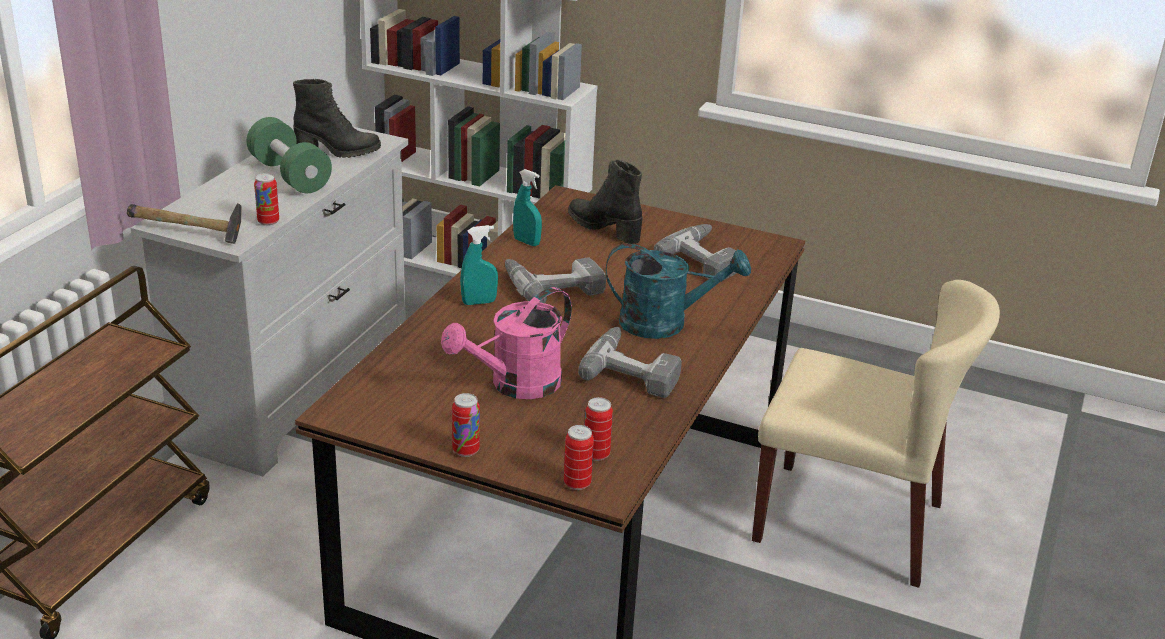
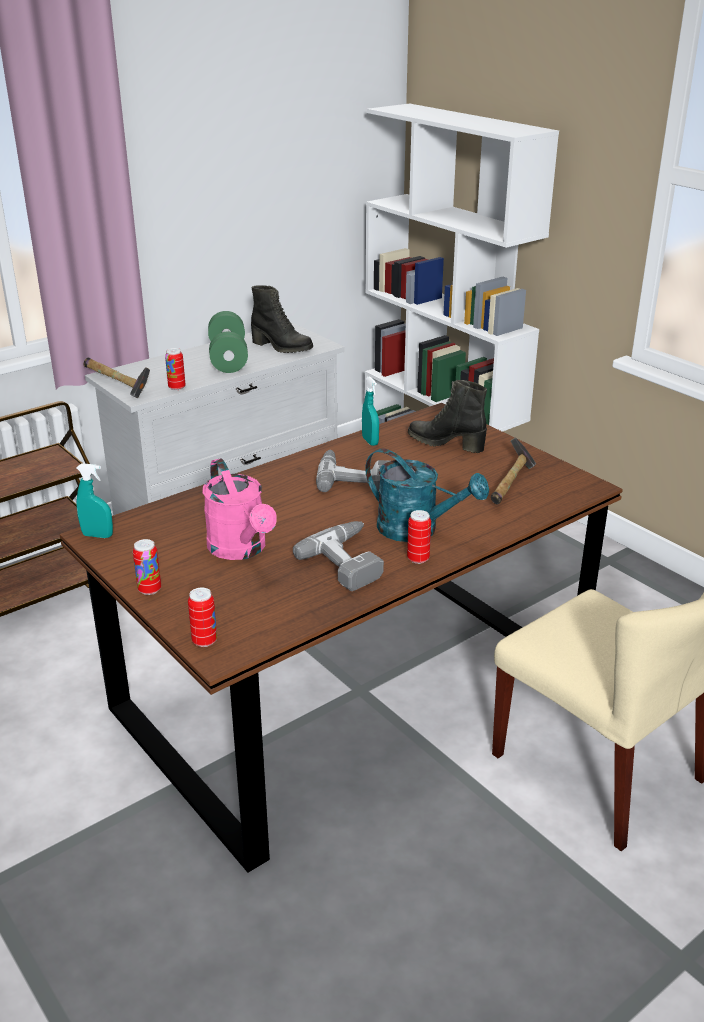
camera: 30 degrees right, 0 degrees up
pink watering can [441,287,572,399] -> pink watering can turned 105 degrees counterclockwise [202,458,277,560]
turquoise spray bottle [460,225,498,305] -> turquoise spray bottle moved to [76,463,113,538]
black boot [568,160,643,244] -> black boot turned 45 degrees counterclockwise [408,380,487,453]
can [585,397,613,461] -> can moved to [407,510,431,564]
power drill [654,224,737,282] -> hammer [491,437,536,505]

